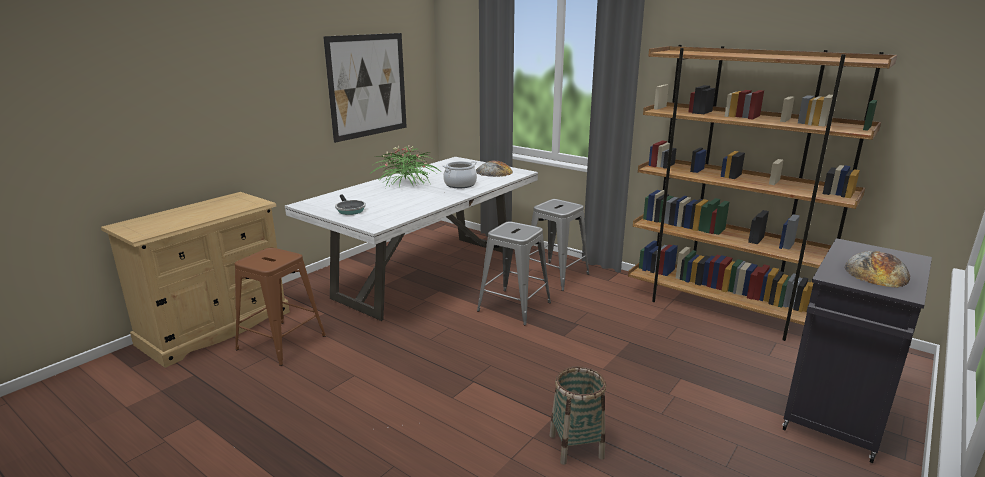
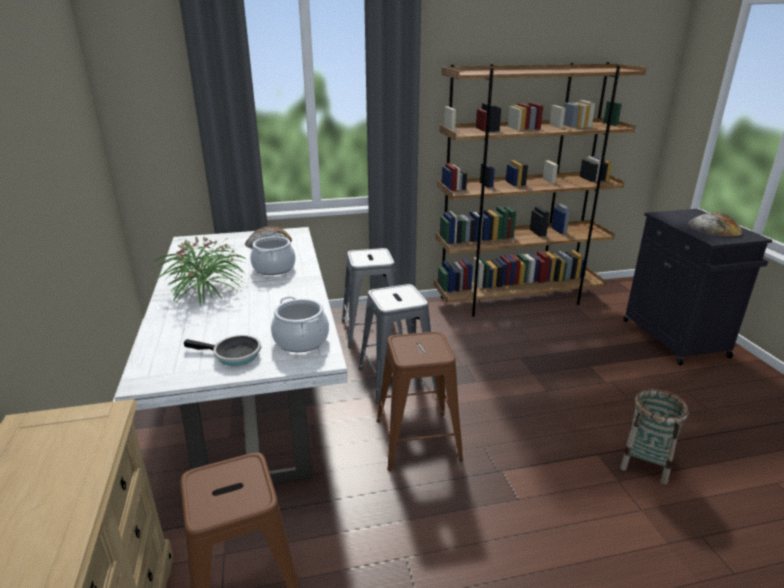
camera: 50 degrees left, 5 degrees up
picture [323,33,407,143] -> none
none -> cooking pot [271,296,329,352]
none -> brown stool [377,332,463,471]

